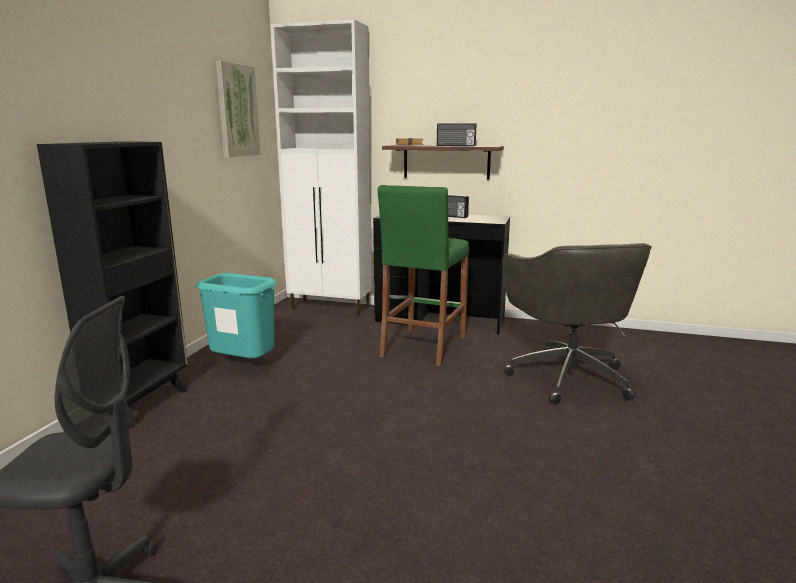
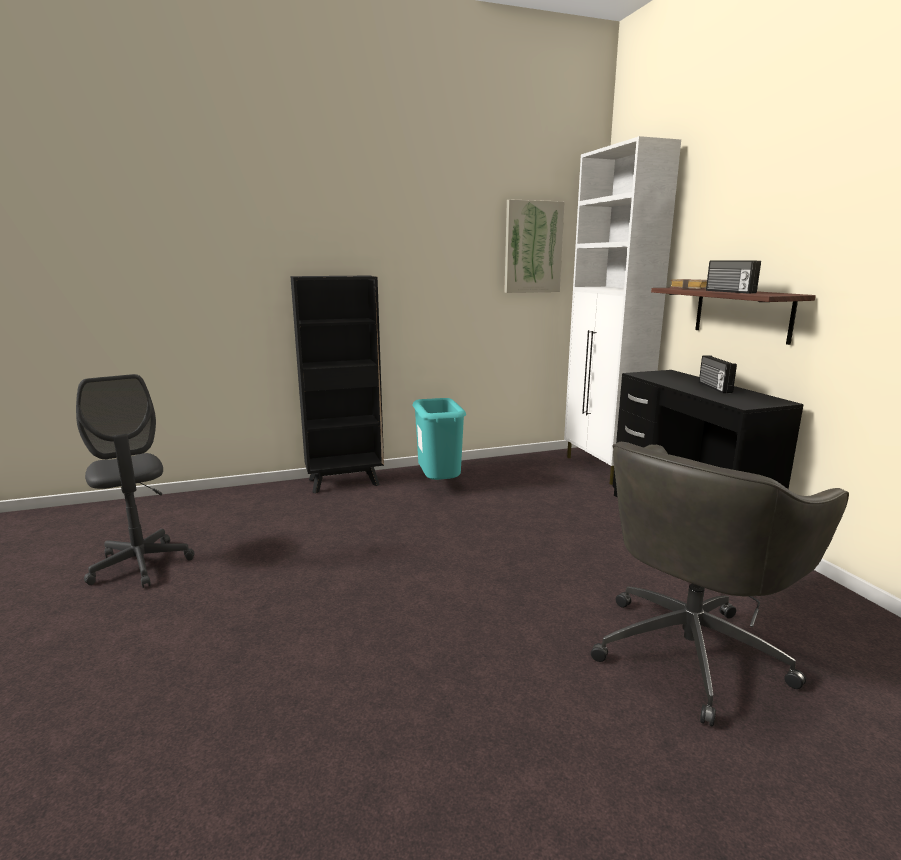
camera: 55 degrees right, 0 degrees up
green stool [378,185,469,367] -> none

